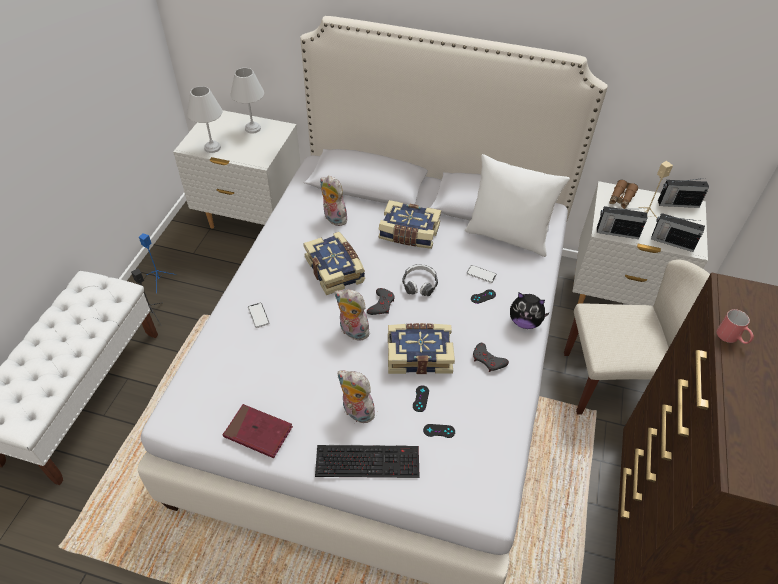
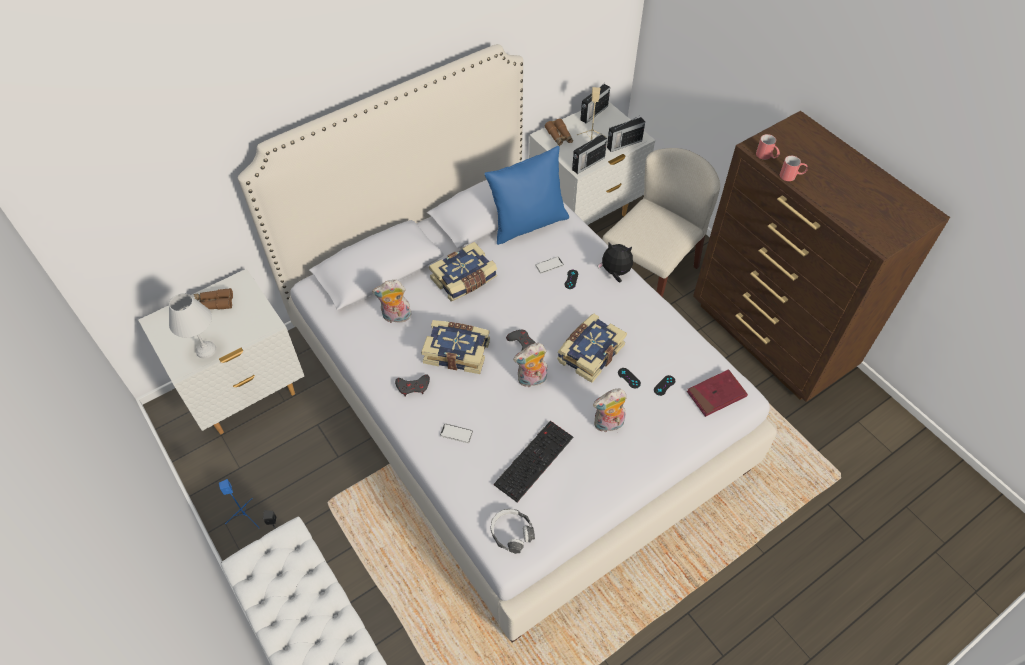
camera: 50 degrees left, 5 degrees up
red book [223,404,293,458] -> red book moved to [687,369,748,417]
white table lamp [231,68,264,133] -> brown binoculars [193,288,233,310]
keyboard [315,445,420,478] -> keyboard moved to [494,421,573,502]
headphones [402,264,438,296] -> headphones moved to [490,508,535,554]
white pillow [465,154,570,257] -> blue pillow [485,146,569,245]
grey game controller [473,343,509,372] -> grey game controller moved to [395,374,430,396]
plush toy [510,292,550,329] -> plush toy turned 135 degrees counterclockwise [598,243,633,282]
none -> red mug [756,134,780,160]

